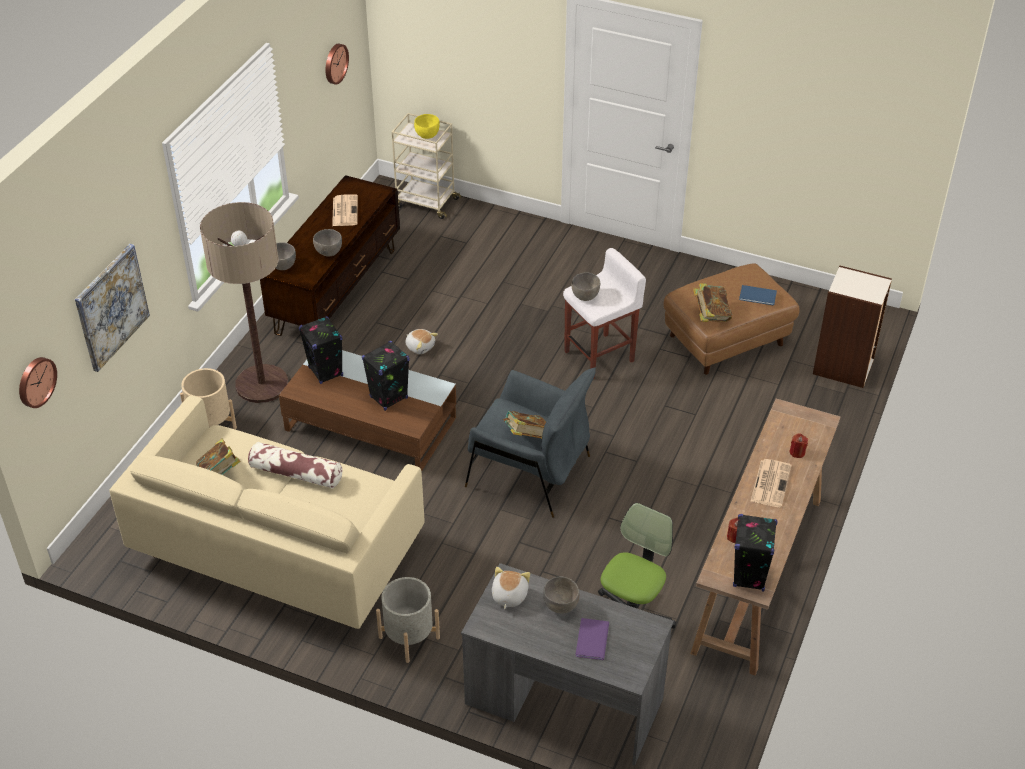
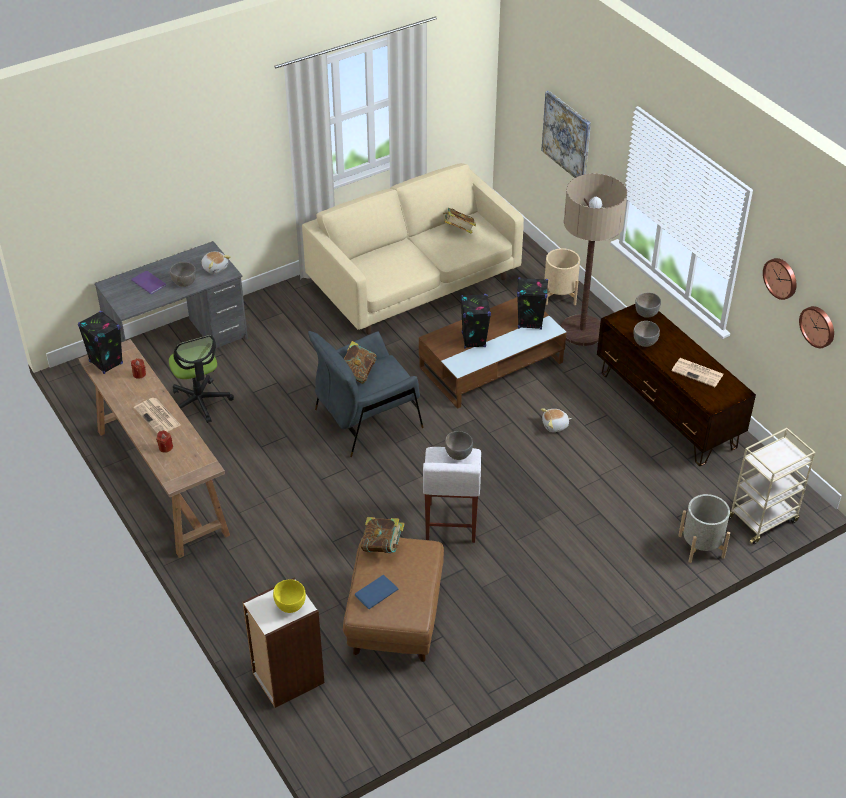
camera: 125 degrees right, 0 degrees up
wall clock [19,357,57,408] -> wall clock moved to [763,258,796,300]
pillow [248,442,342,489] -> none
grey planter [376,577,440,663] -> grey planter moved to [678,494,730,563]
yellow bowl [414,114,440,139] -> yellow bowl moved to [273,579,306,613]

